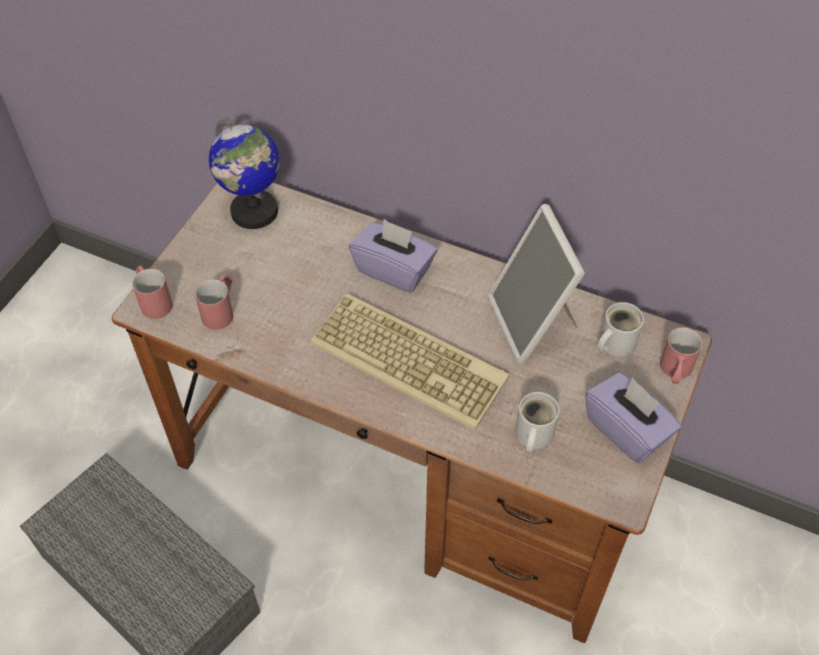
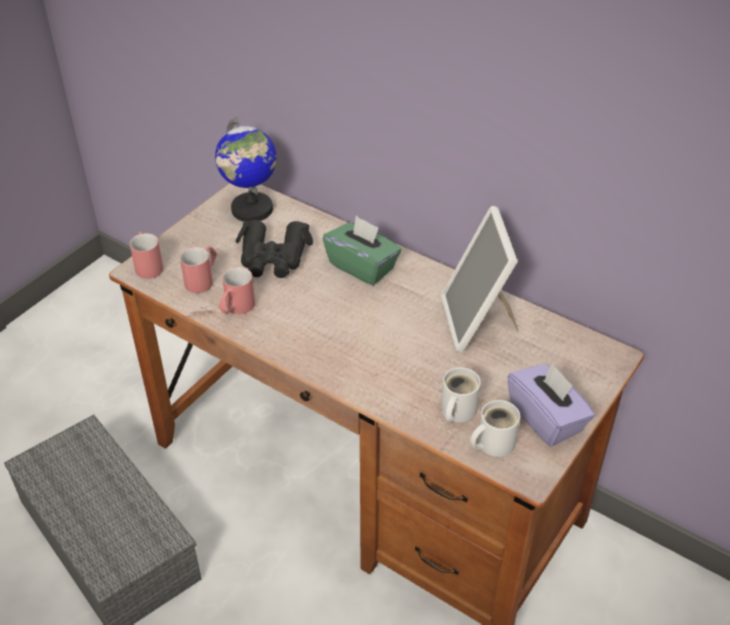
camera: 10 degrees right, 10 degrees down
keyboard [310,293,509,430] -> none
purple tissue box [349,219,437,293] -> green tissue box [323,215,401,285]
white mug [597,302,644,357] -> white mug moved to [470,400,520,457]
red mug [660,327,702,384] -> red mug moved to [219,267,255,314]
none -> black binoculars [235,220,313,278]

